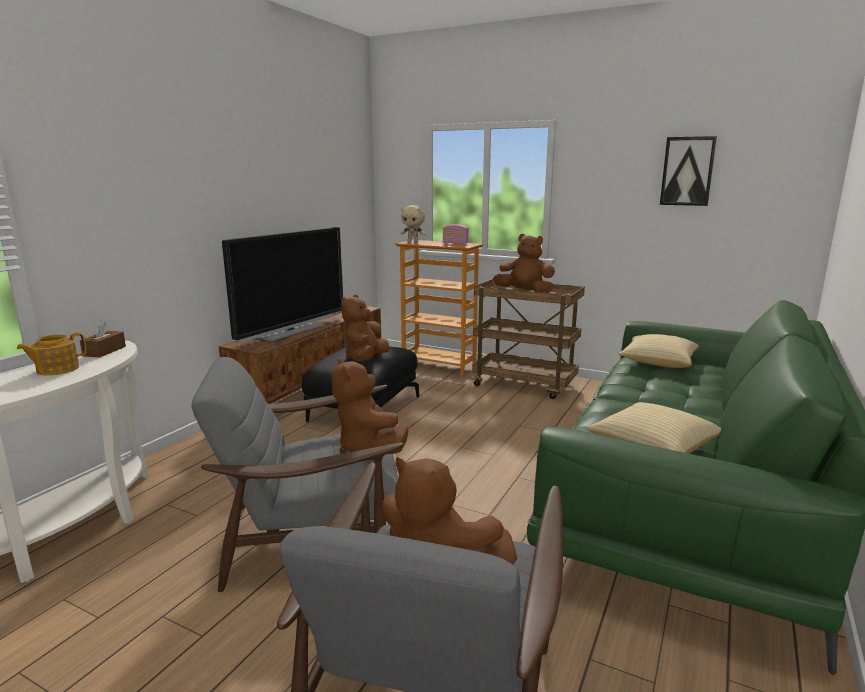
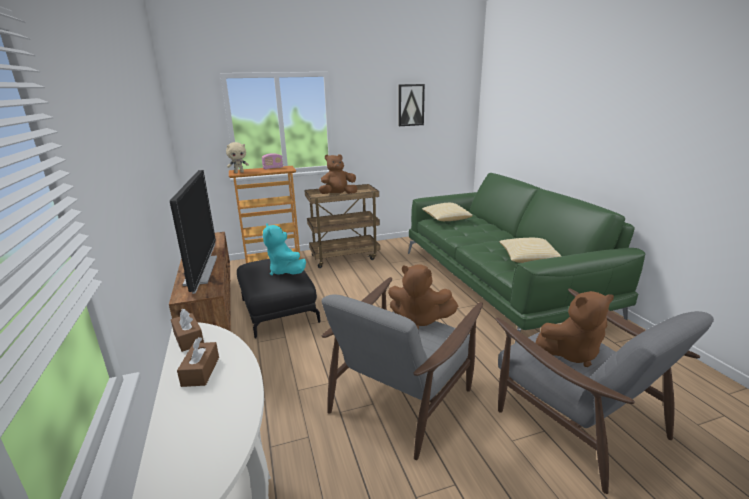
camera: 45 degrees left, 5 degrees up
teapot [17,333,86,376] -> brown tissue box [177,337,219,387]
brown plush toy [341,295,389,362] -> turquoise plush toy [263,223,306,276]

